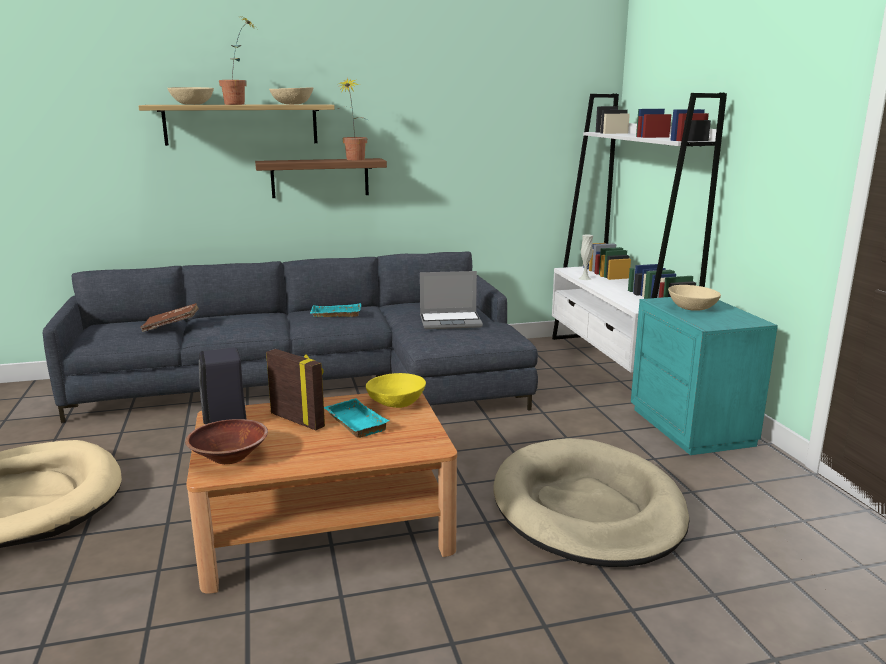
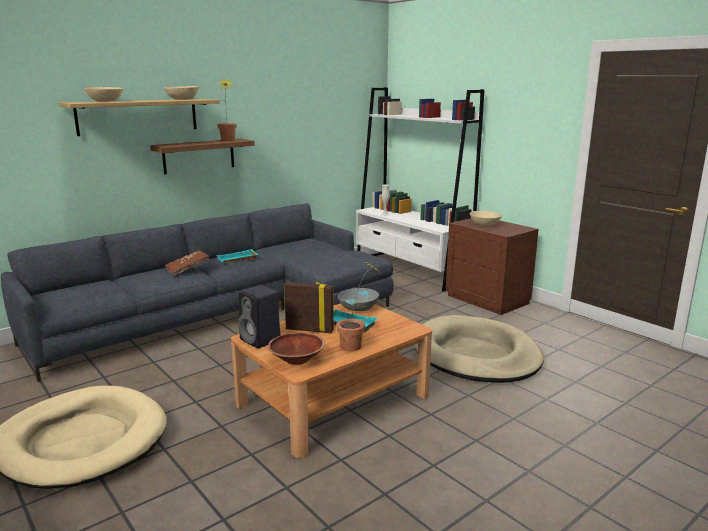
camera: 25 degrees left, 0 degrees up
brown book [140,303,199,332] -> brown book moved to [165,250,209,275]
potted plant [219,16,255,105] -> potted plant moved to [336,260,377,352]
yellow bowl [366,373,426,408] -> grey bowl [338,288,379,311]
laptop [420,271,483,329] -> none
turquoise nightstand [631,297,778,455] -> brown nightstand [446,218,539,315]

